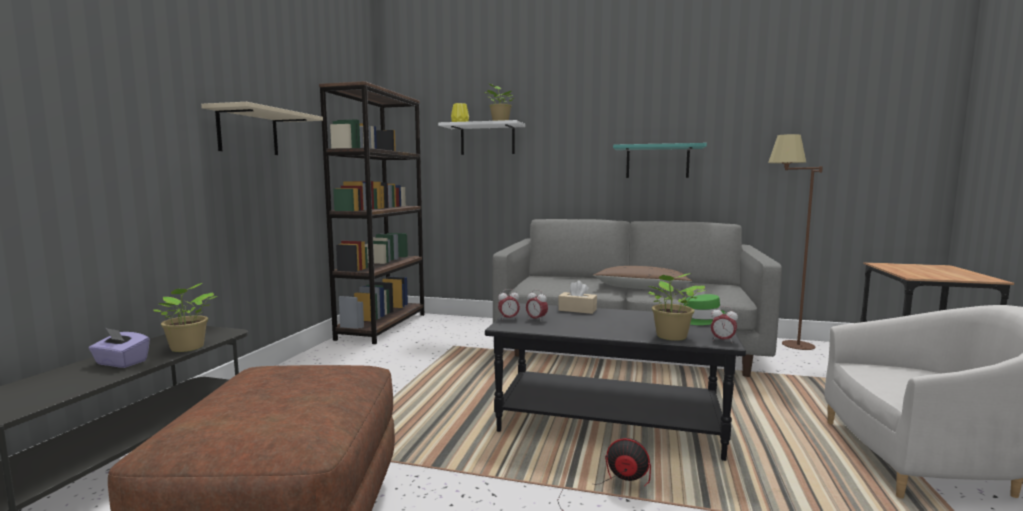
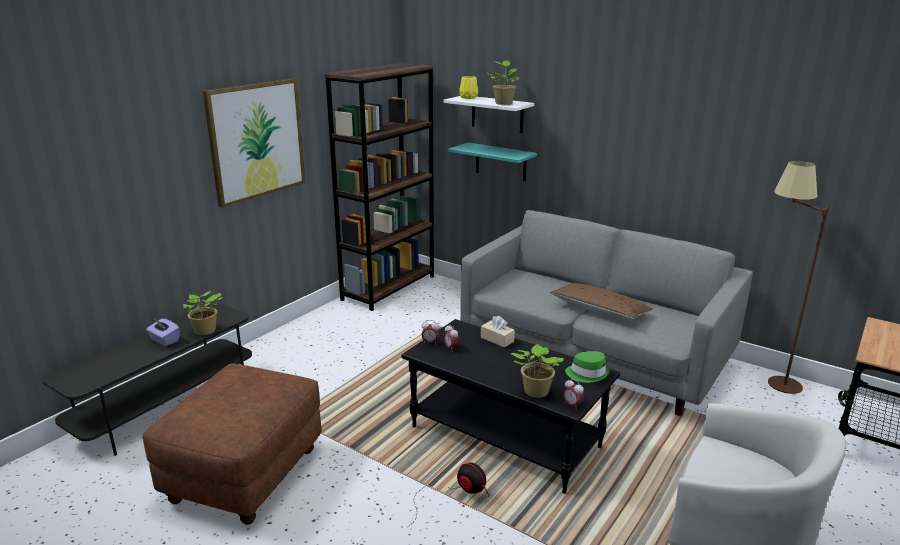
camera: 20 degrees right, 15 degrees up
beige shelf [201,102,323,155] -> picture [203,78,306,208]
turquoise shelf [613,143,707,178] -> turquoise shelf moved to [448,142,537,181]

